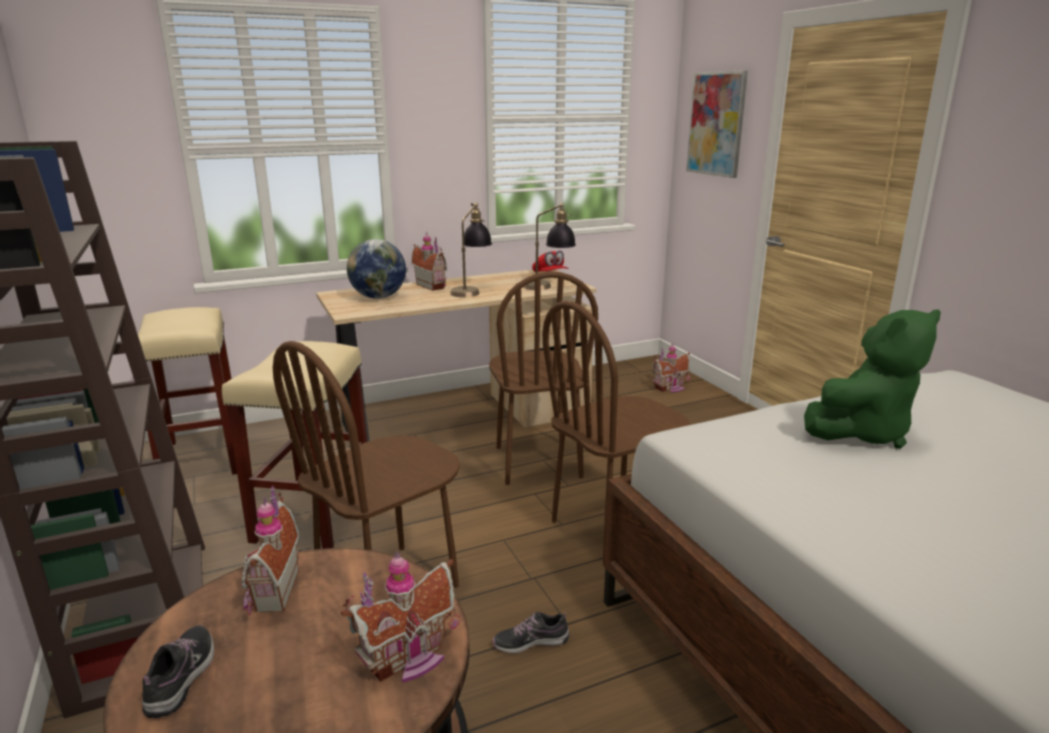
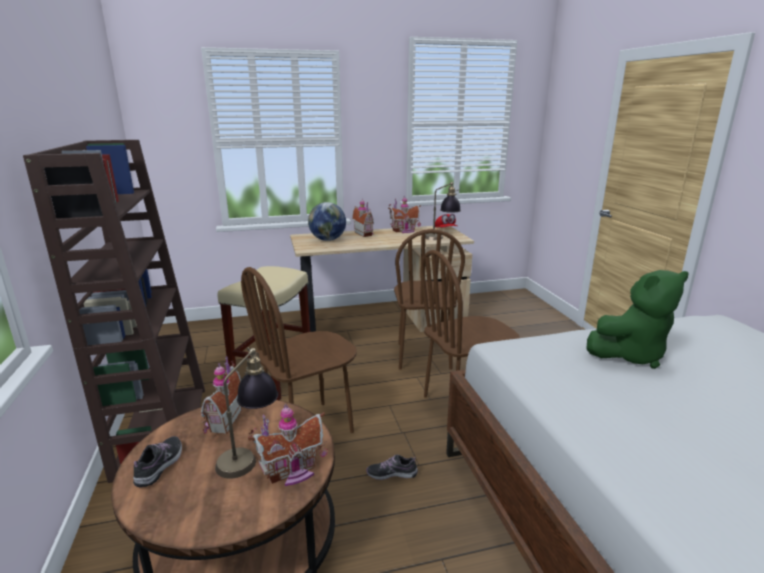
camera: 10 degrees right, 0 degrees up
beige stool [138,307,237,475] -> none
table lamp [450,203,492,297] -> table lamp moved to [215,347,278,479]
toy house [652,343,691,393] -> toy house moved to [388,196,421,233]
picture [686,70,748,178] -> none

